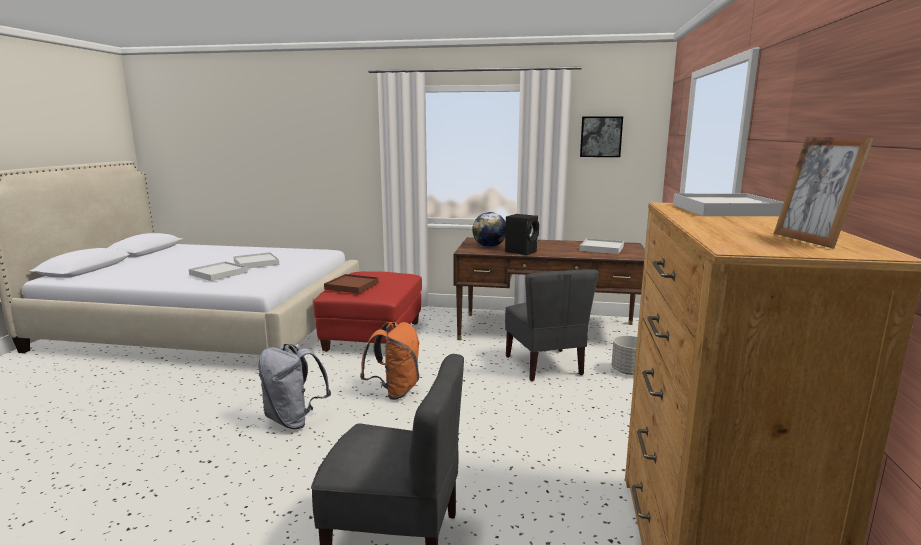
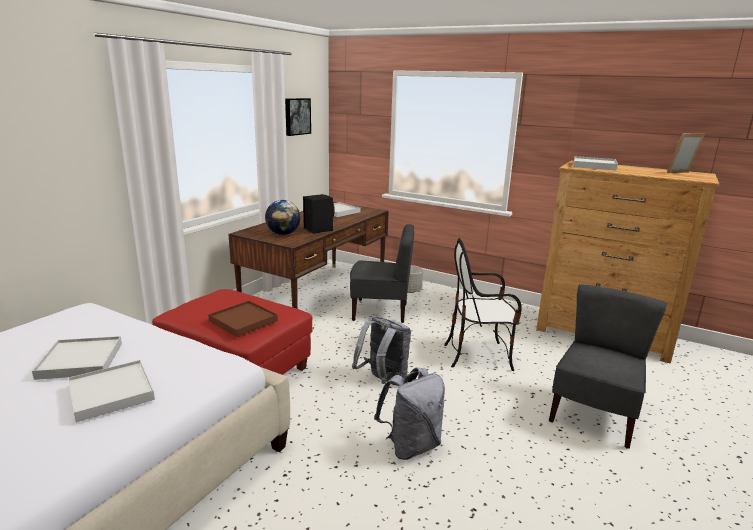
camera: 70 degrees left, 5 degrees up
orange backpack [360,322,420,400] -> grey backpack [352,316,411,386]
picture frame [774,136,873,249] -> picture frame turned 150 degrees clockwise [666,133,705,173]
none -> chair [444,238,521,371]

